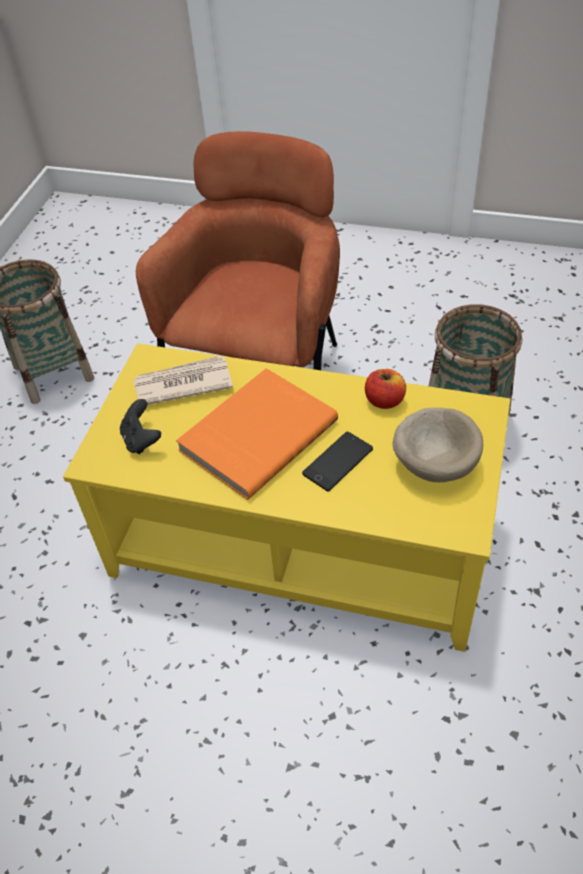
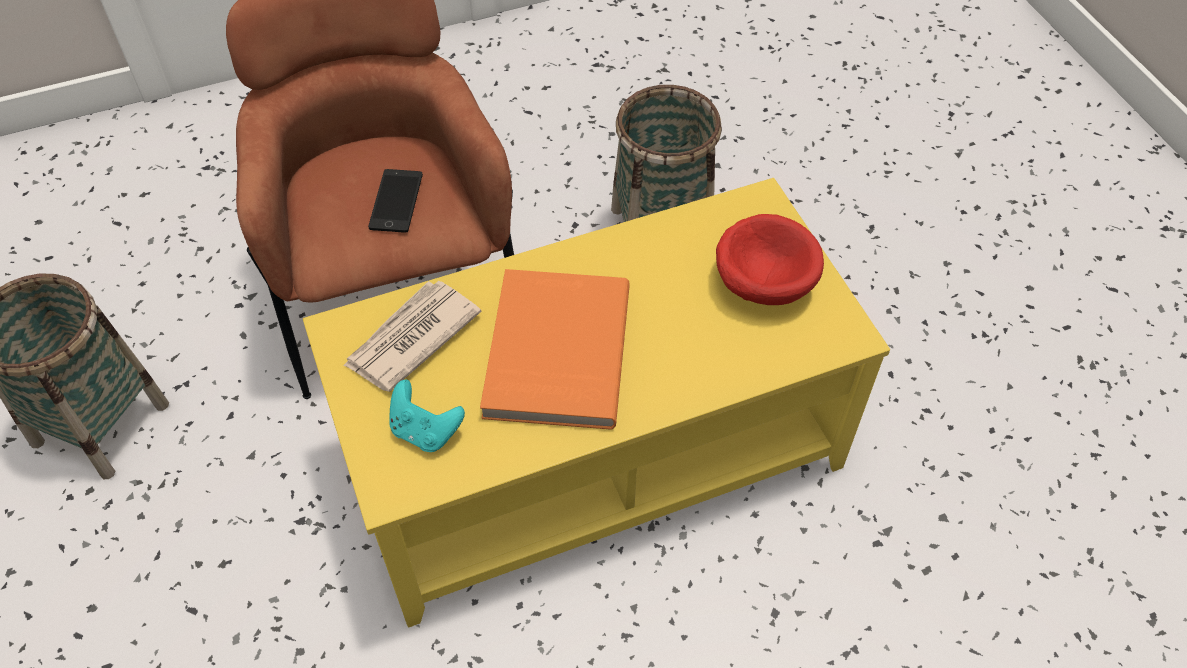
camera: 40 degrees left, 5 degrees up
black game controller [120,399,161,454] -> turquoise game controller [389,380,465,452]
phone [302,432,373,492] -> phone moved to [368,169,423,233]
apple [365,369,406,409] -> none
beige bowl [393,408,483,483] -> red bowl [716,214,824,305]

